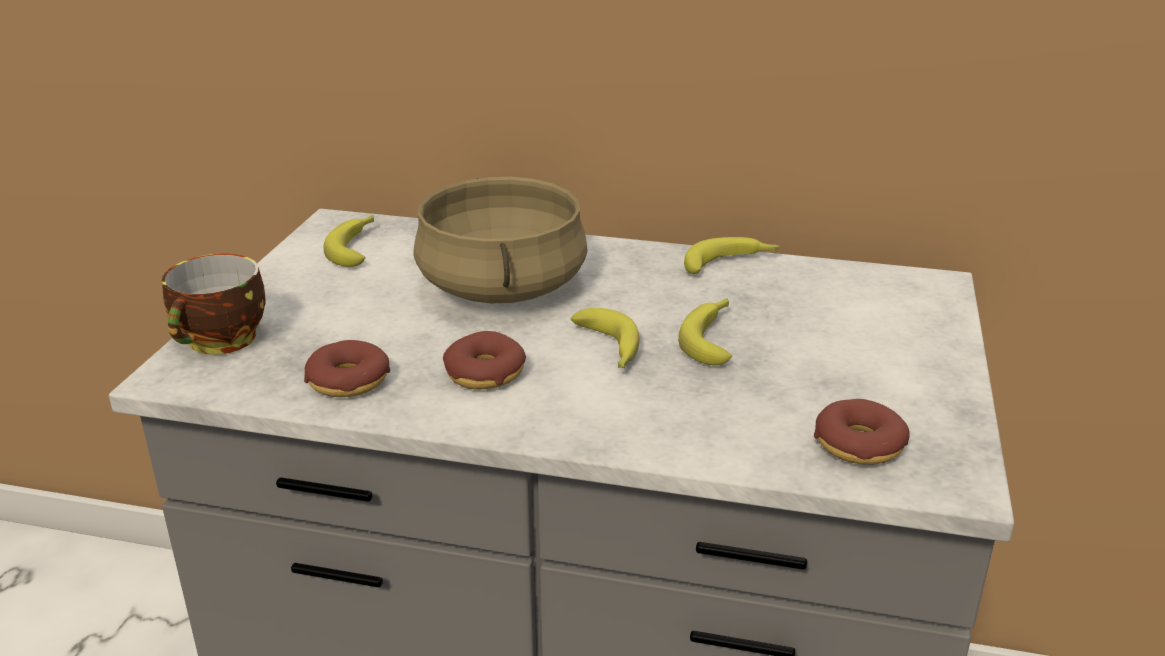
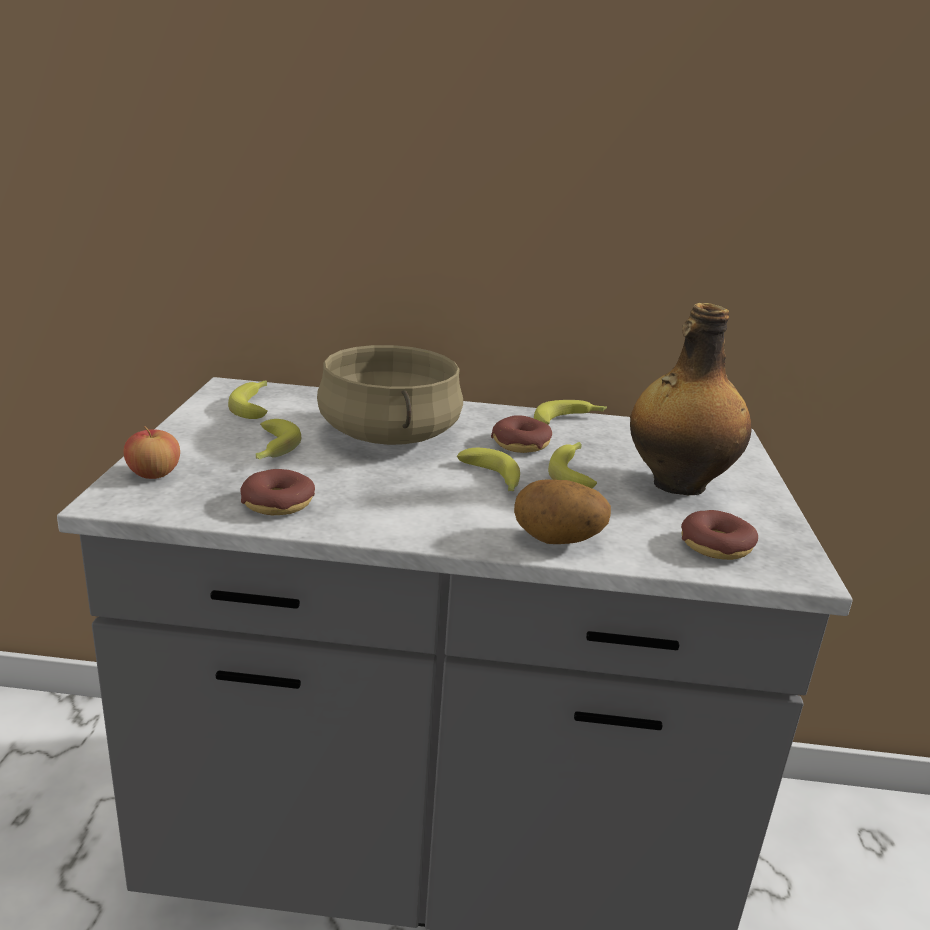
camera: 10 degrees left, 5 degrees down
cup [162,254,266,355] -> apple [124,426,180,479]
donut [443,331,526,390] -> donut moved to [491,415,552,453]
none -> banana [256,419,301,460]
none -> potato [514,479,611,544]
none -> bottle [630,303,751,495]

